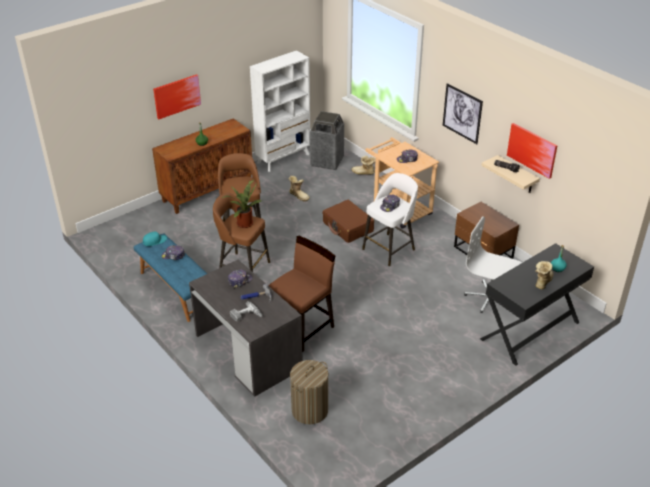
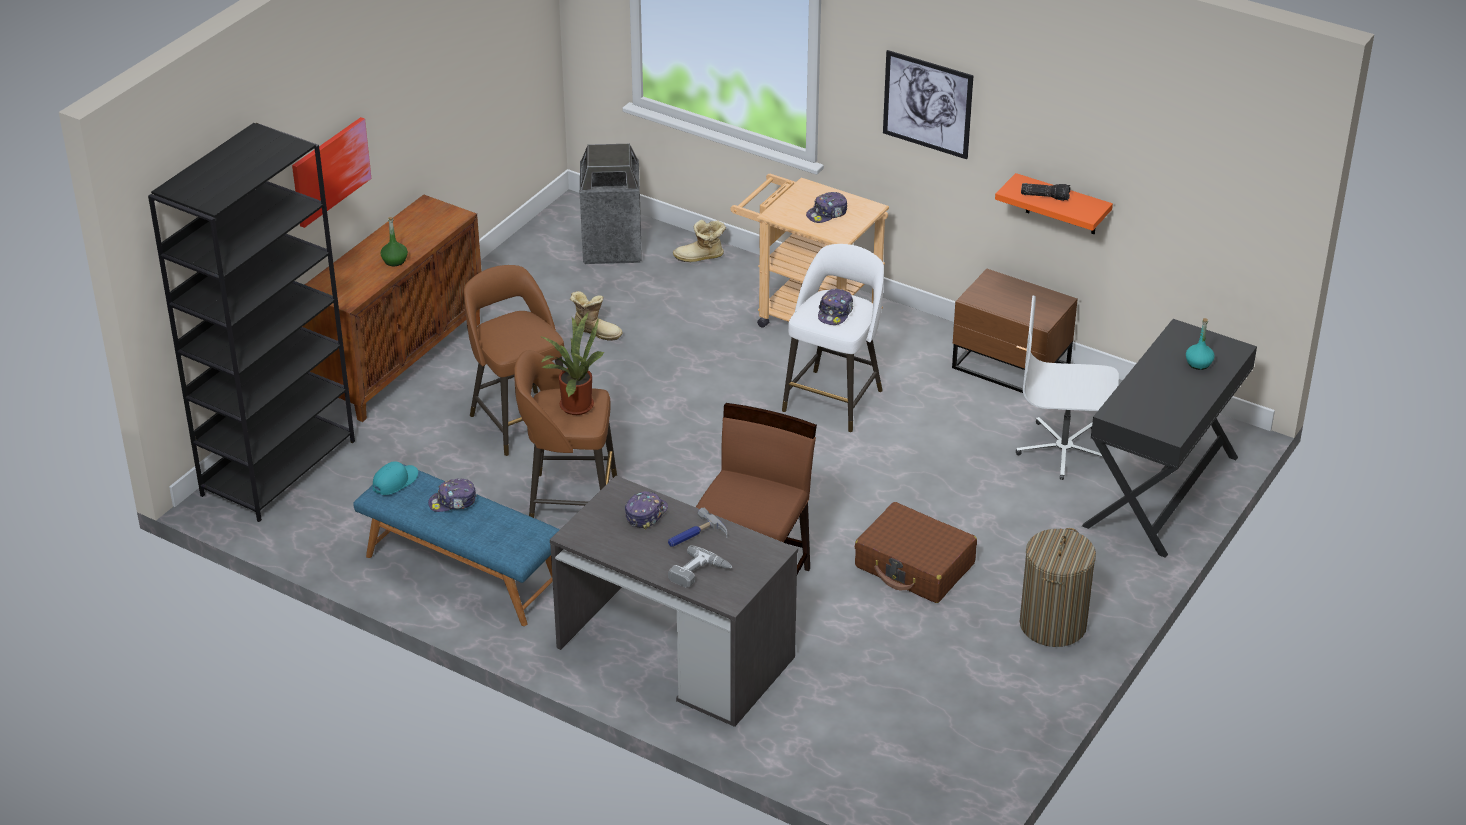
camera: 20 degrees left, 0 degrees up
white bookcase [250,50,310,172] -> none
laundry basket [290,360,328,424] -> laundry basket moved to [1020,528,1096,647]
brown suitcase [323,200,374,243] -> brown suitcase moved to [855,502,977,603]
beige shelf [482,155,540,193] -> orange shelf [995,173,1113,234]
picture [507,123,557,179] -> none
boot [536,261,554,289] -> none
none -> black bookcase [148,123,355,522]

